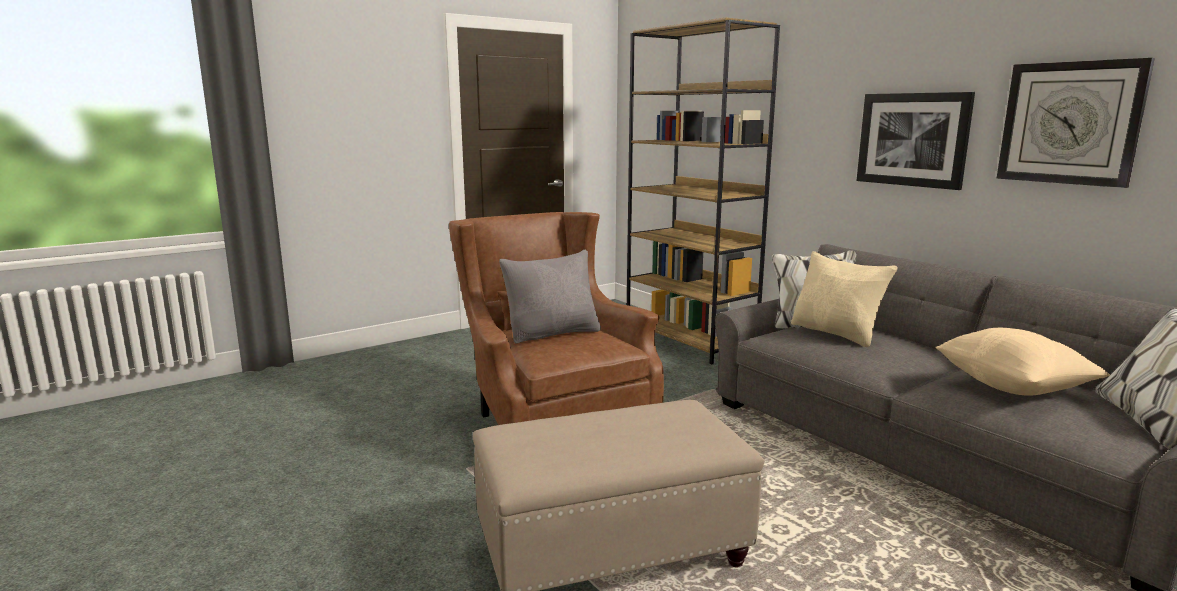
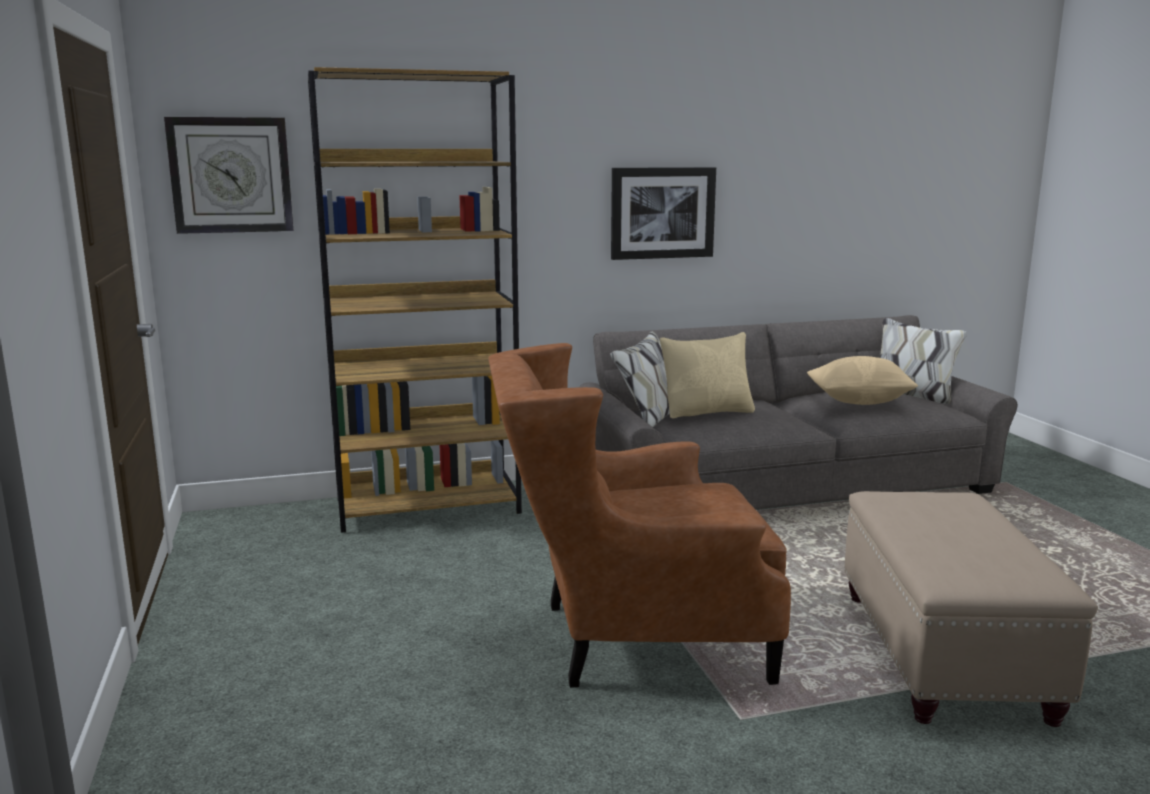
camera: 70 degrees left, 0 degrees up
grey pillow [499,250,601,344] -> none
wall clock [996,58,1155,188] -> wall clock moved to [164,117,294,234]

